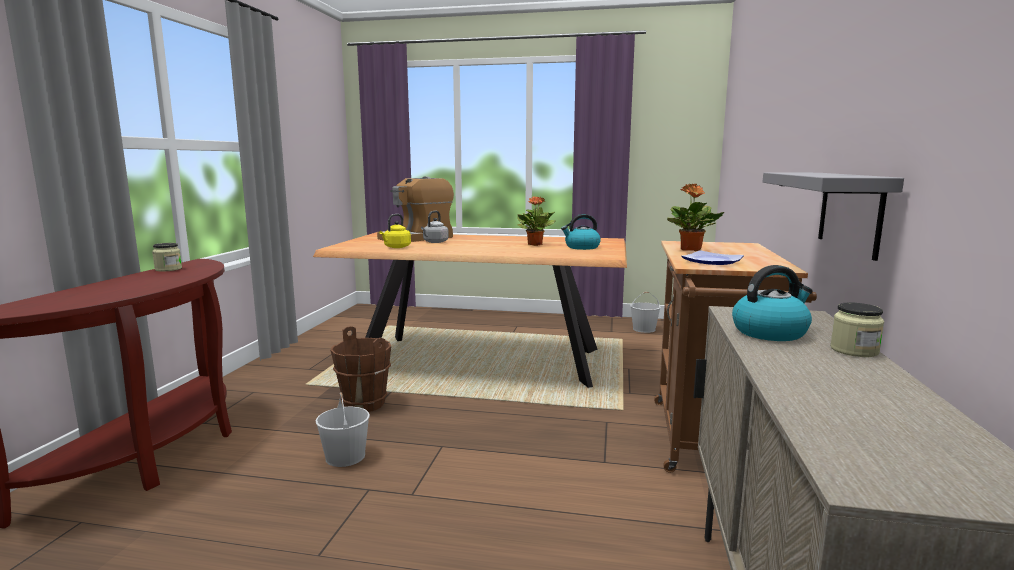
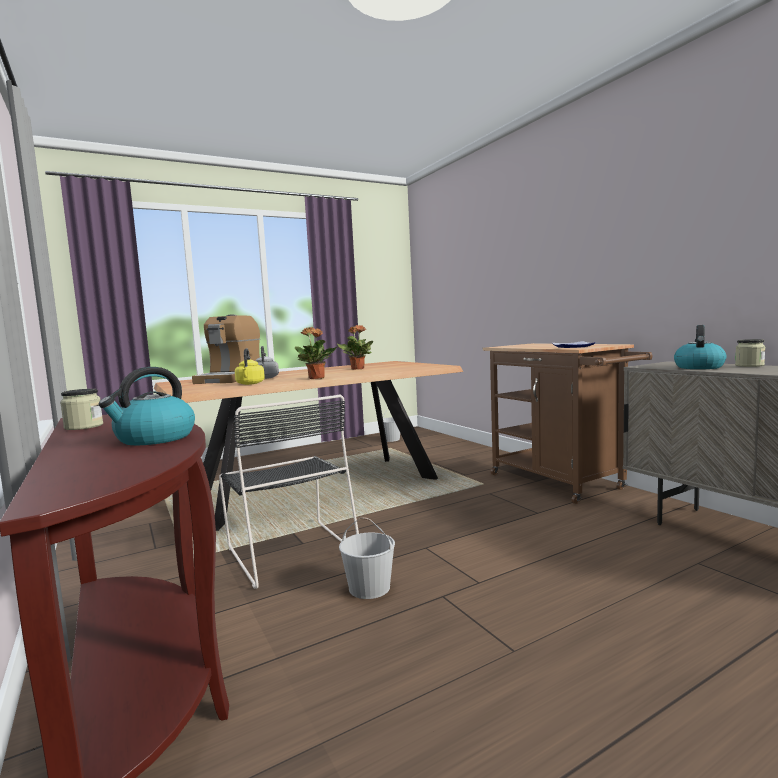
camera: 40 degrees left, 5 degrees down
brown bucket [330,326,391,412] -> black chair [219,395,359,589]
kettle [561,214,601,250] -> kettle moved to [99,367,195,445]
potted plant [667,184,724,251] -> potted plant moved to [295,327,338,379]
grey shelf [763,172,904,261] -> none

